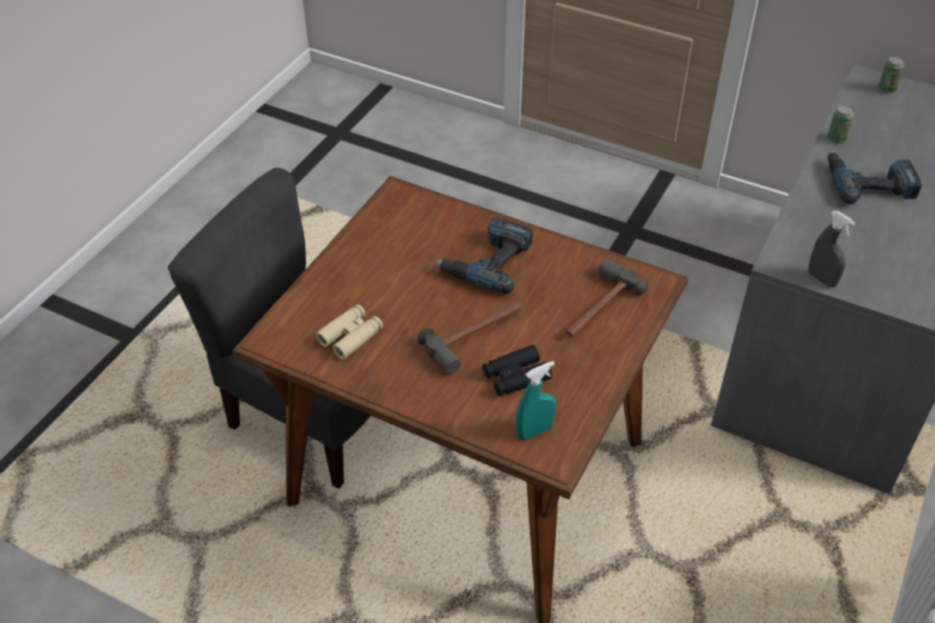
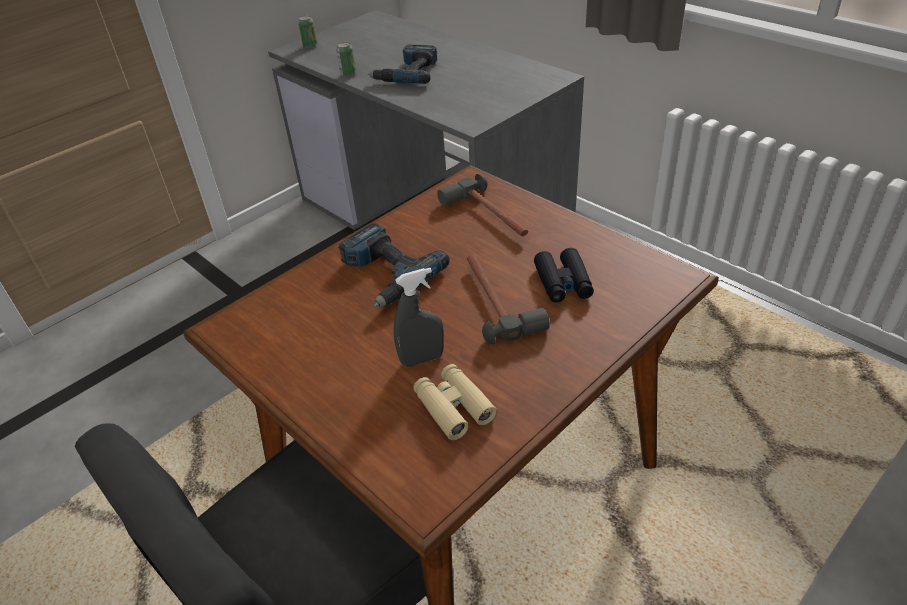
camera: 70 degrees left, 5 degrees down
turquoise spray bottle [516,361,556,440] -> none
grey spray bottle [808,211,855,287] -> grey spray bottle moved to [394,268,444,367]

